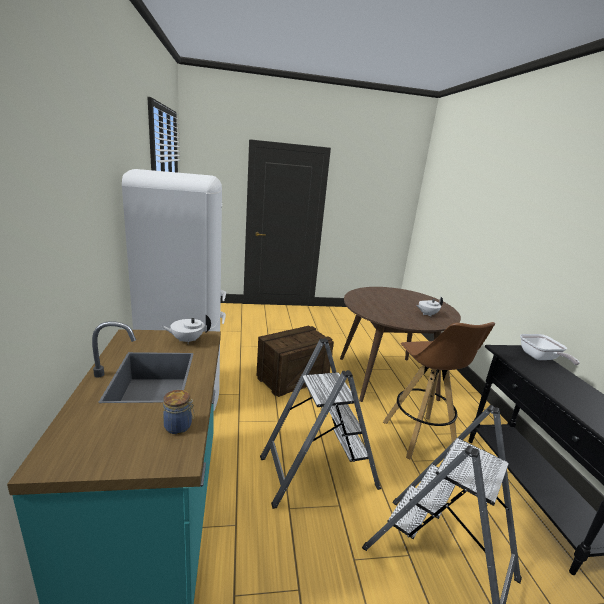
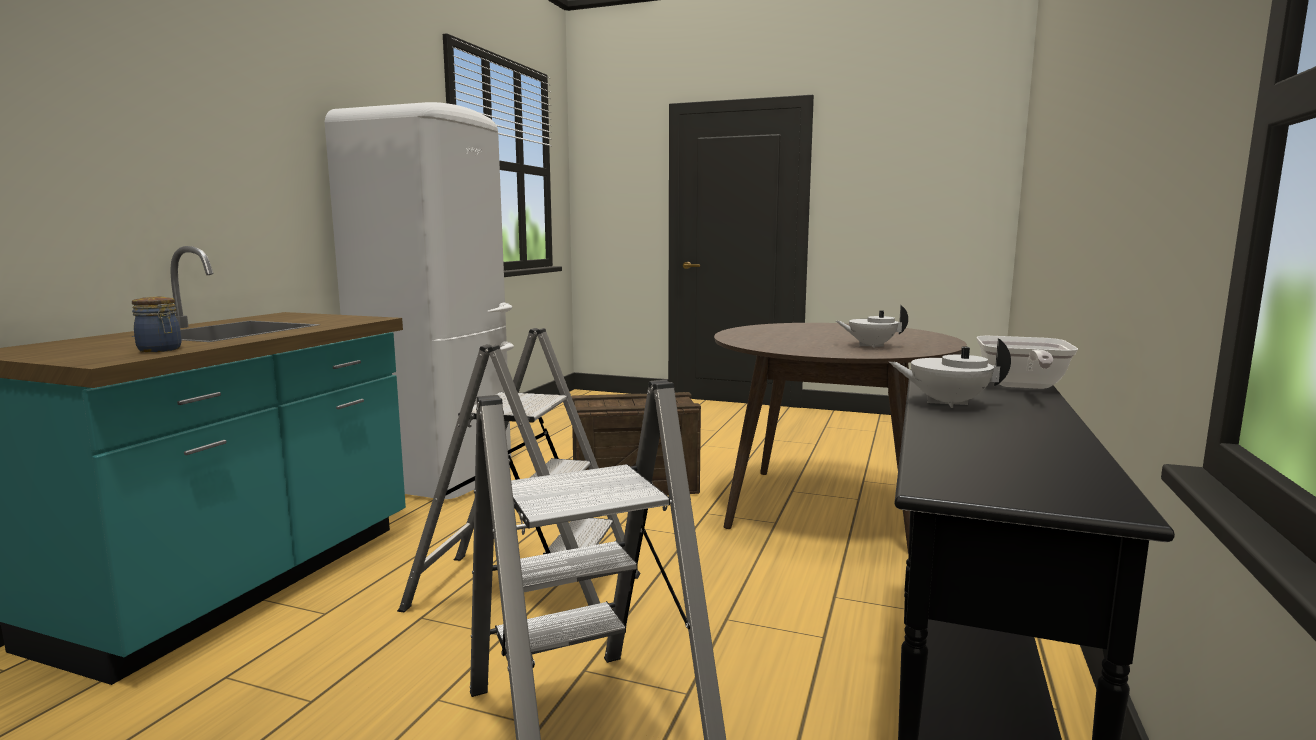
camera: 30 degrees right, 10 degrees down
white teapot [161,314,211,344] -> white teapot moved to [889,338,1011,408]
brown stool [383,322,495,459] -> none

